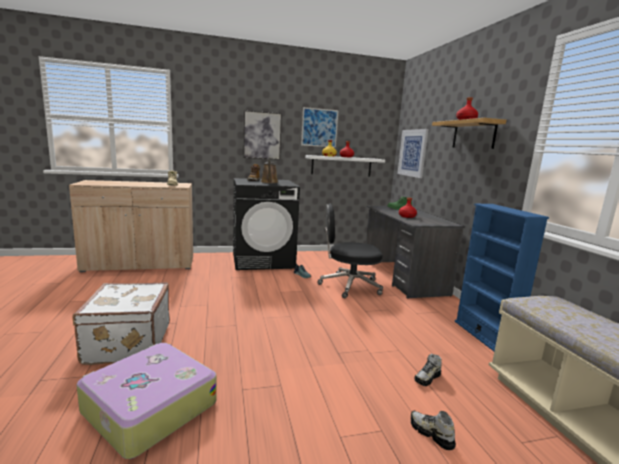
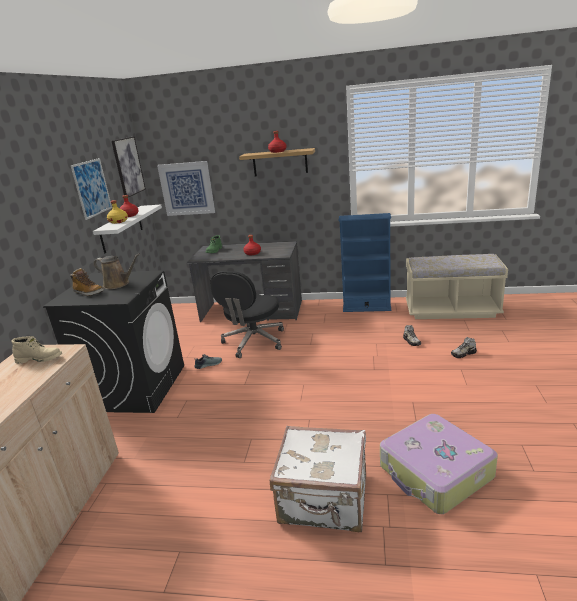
camera: 65 degrees left, 10 degrees up
picture [243,110,282,160] -> picture moved to [112,137,146,197]

